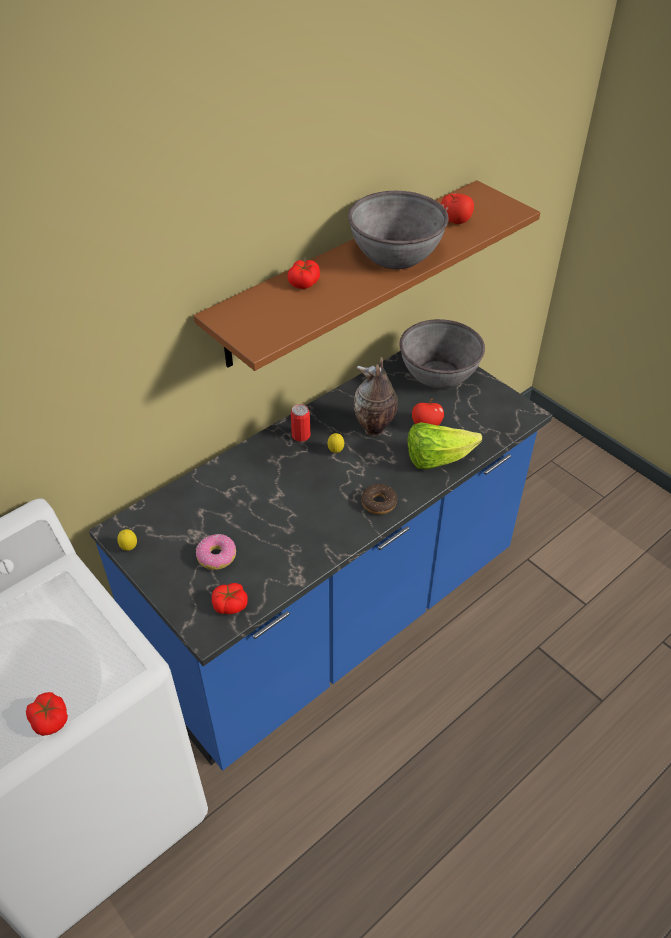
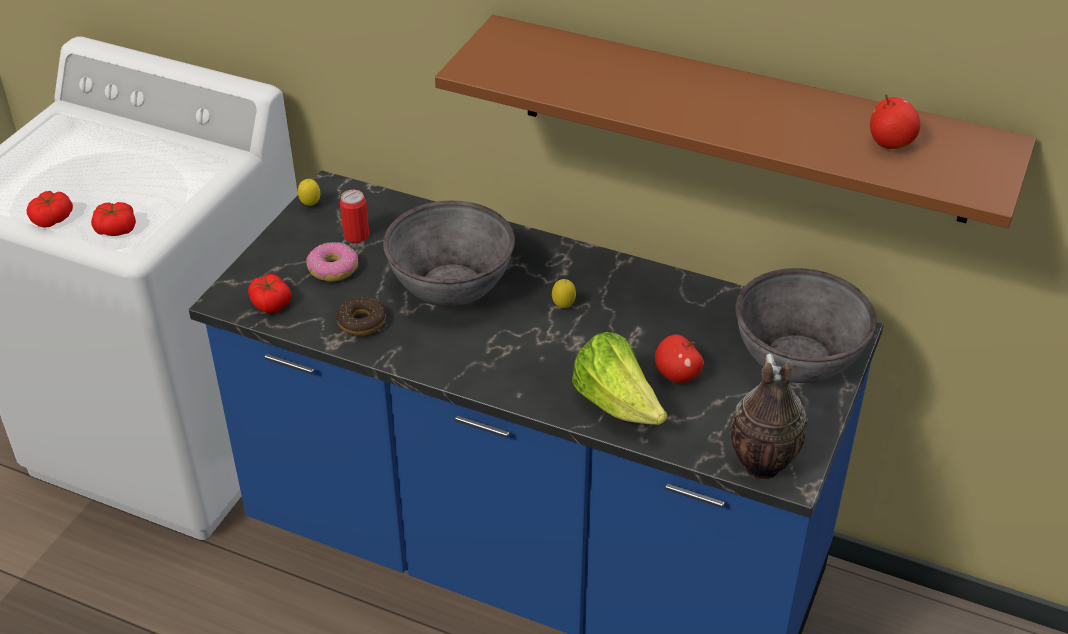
camera: 65 degrees right, 5 degrees down
tomato [287,260,320,289] -> tomato moved to [91,202,136,236]
can [291,404,310,442] -> can moved to [340,190,369,243]
grey bowl [348,191,449,269] -> grey bowl moved to [383,201,515,307]
vase [353,357,398,436] -> vase moved to [730,354,807,479]
donut [361,484,397,514] -> donut moved to [336,297,386,336]

